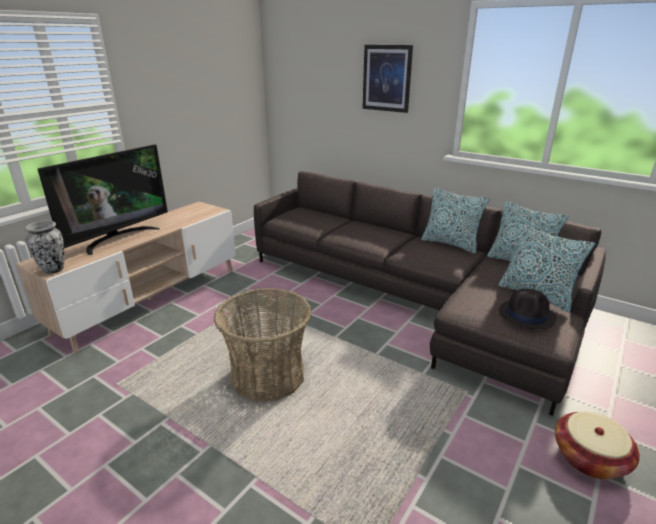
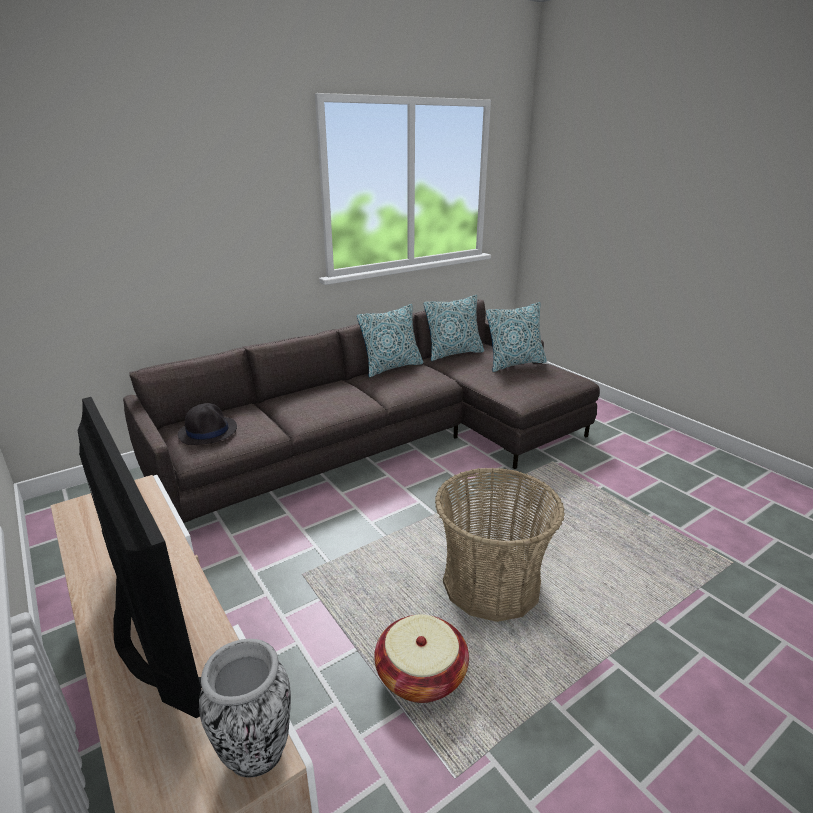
camera: 70 degrees left, 0 degrees up
picture [362,45,413,113] -> none
black hat [499,289,557,329] -> black hat moved to [178,403,237,445]
basket [555,411,640,479] -> basket moved to [374,614,469,703]

